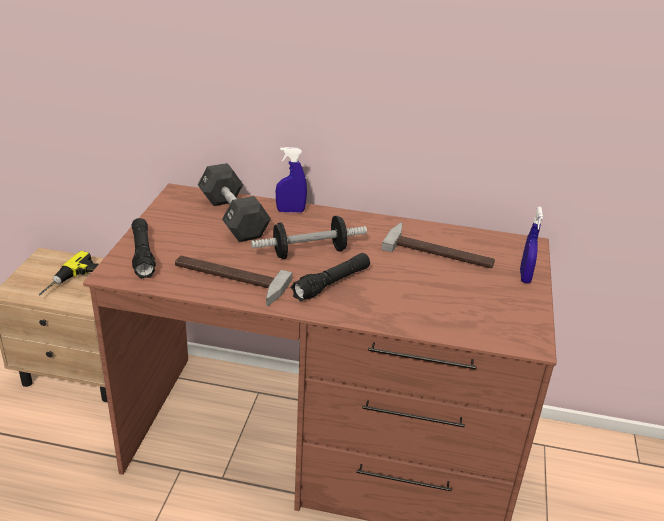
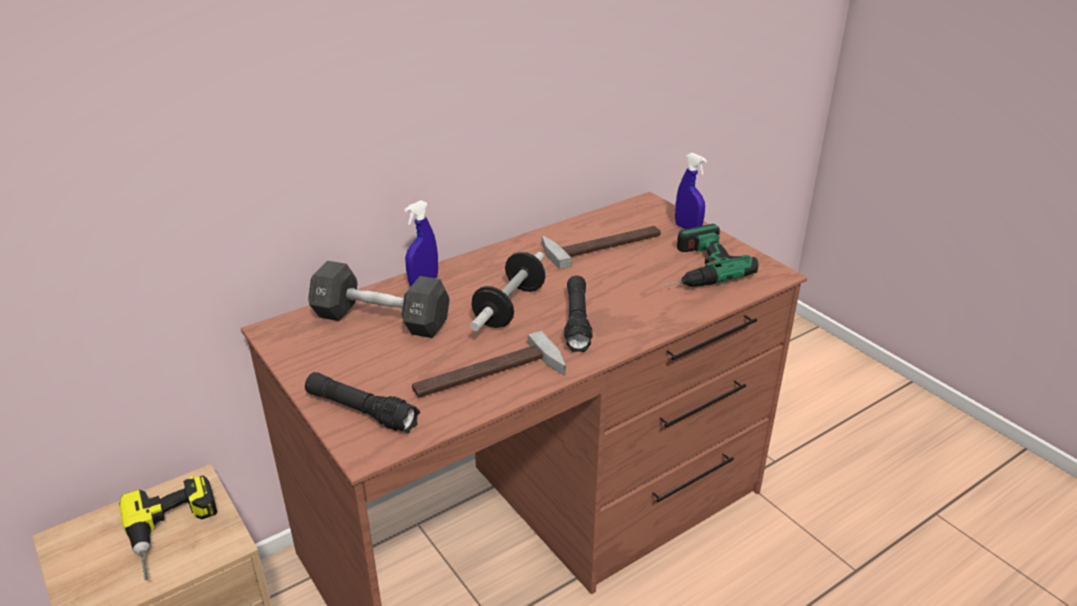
camera: 45 degrees left, 0 degrees up
none -> power drill [665,224,758,287]

